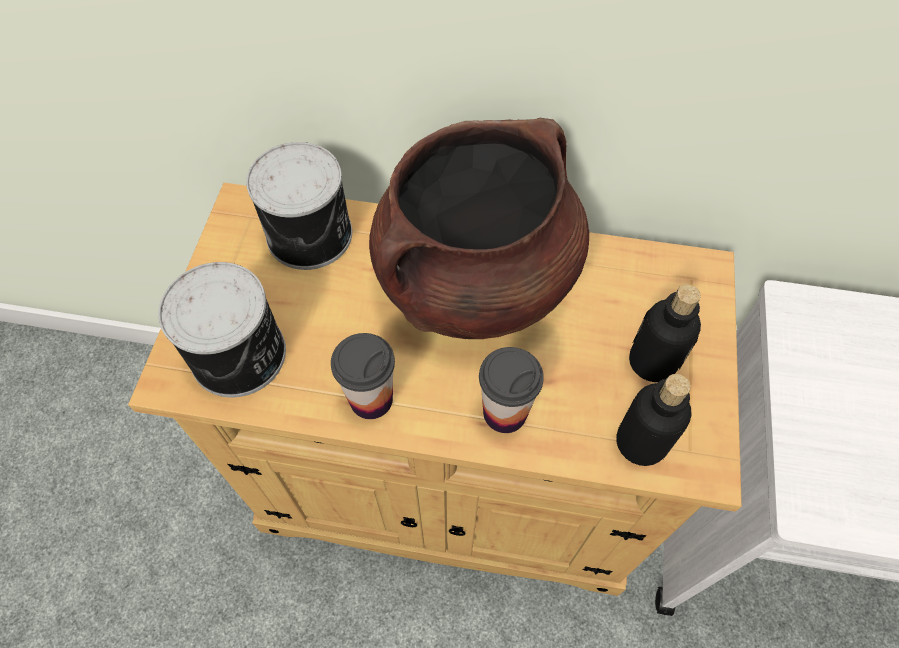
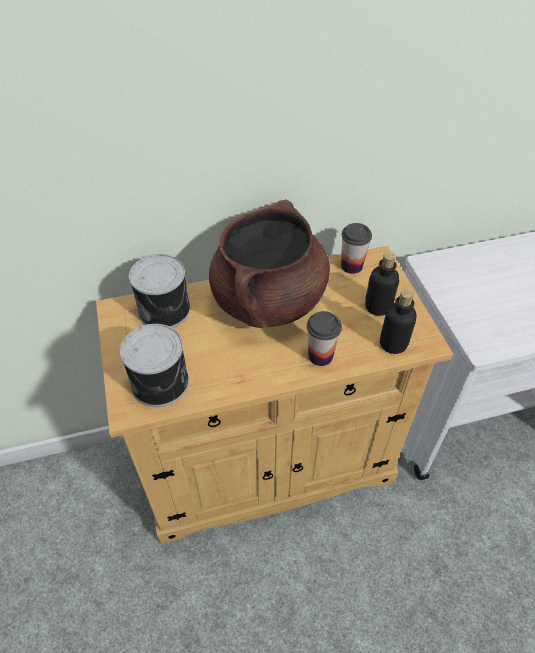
camera: 25 degrees left, 10 degrees down
cup [331,333,395,419] -> cup moved to [341,223,372,274]

